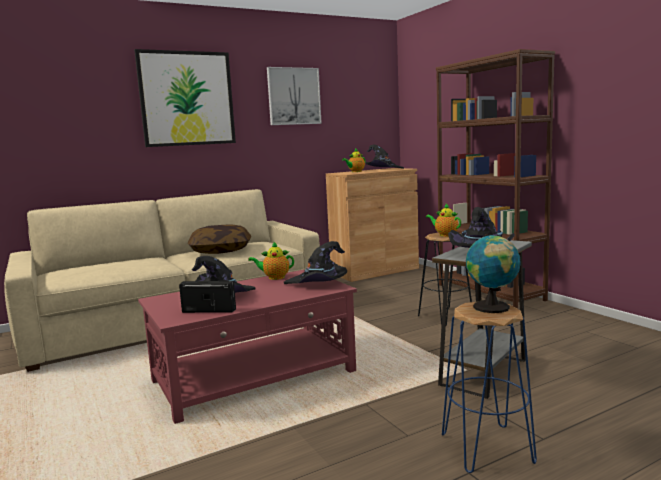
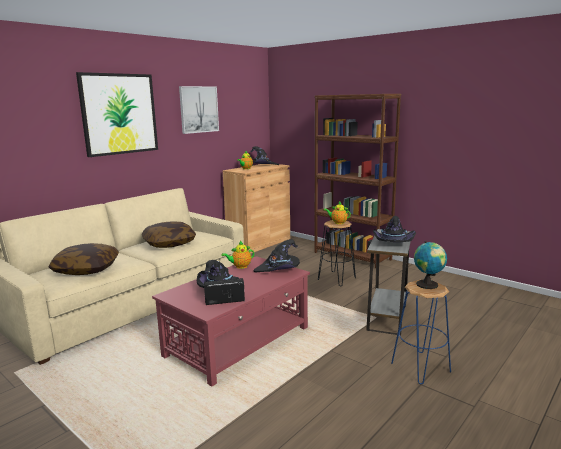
camera: 20 degrees left, 5 degrees up
none -> pillow [49,243,119,275]

